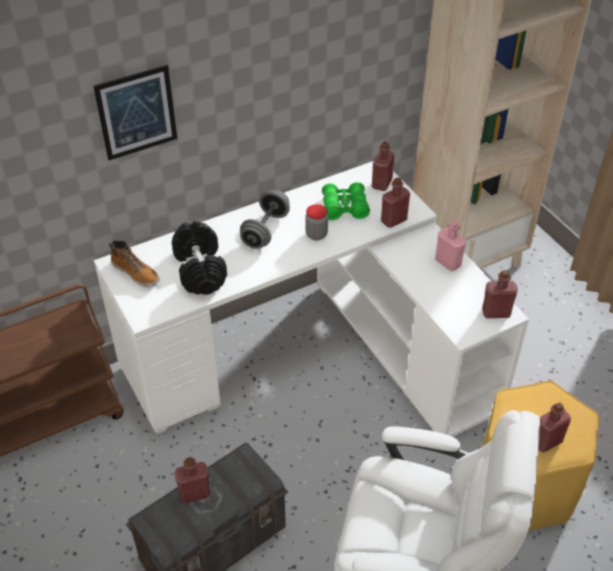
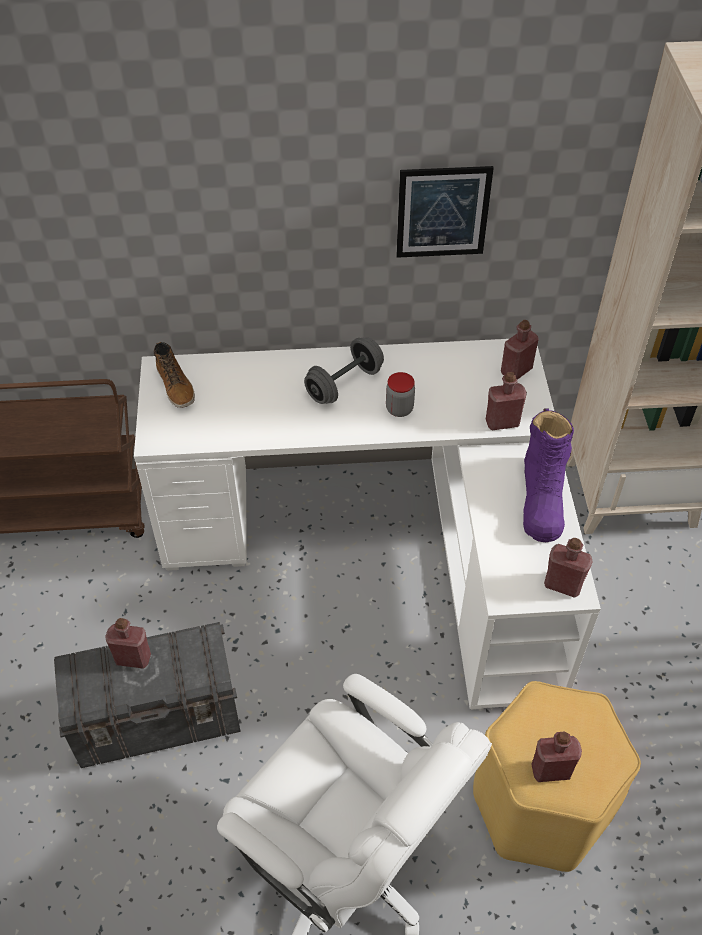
camera: 25 degrees right, 5 degrees up
picture [93,65,177,160] -> picture moved to [396,166,494,258]
black dumbbell [172,221,227,295] -> none
green binoculars [322,182,370,220] -> none
pink bottle [435,220,466,271] -> purple boot [523,408,574,542]

